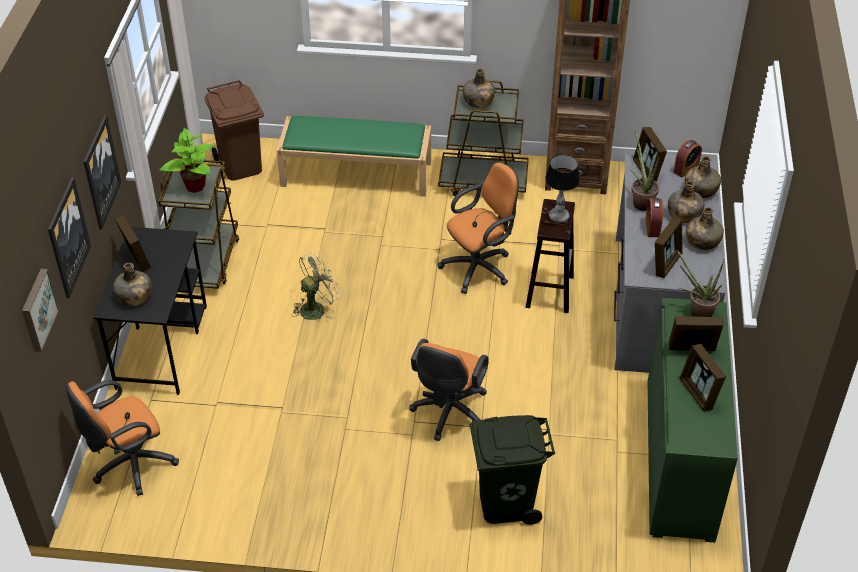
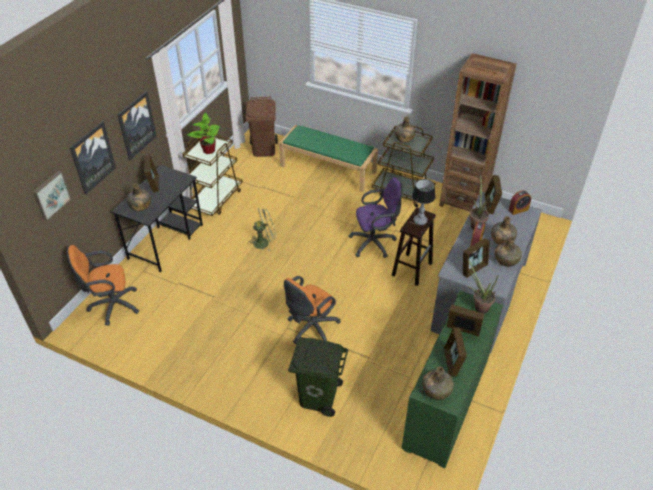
camera: 20 degrees right, 0 degrees up
orange office chair [438,163,519,294] -> purple office chair [349,177,403,258]
green bottle [685,156,721,198] -> green bottle moved to [422,367,454,400]

